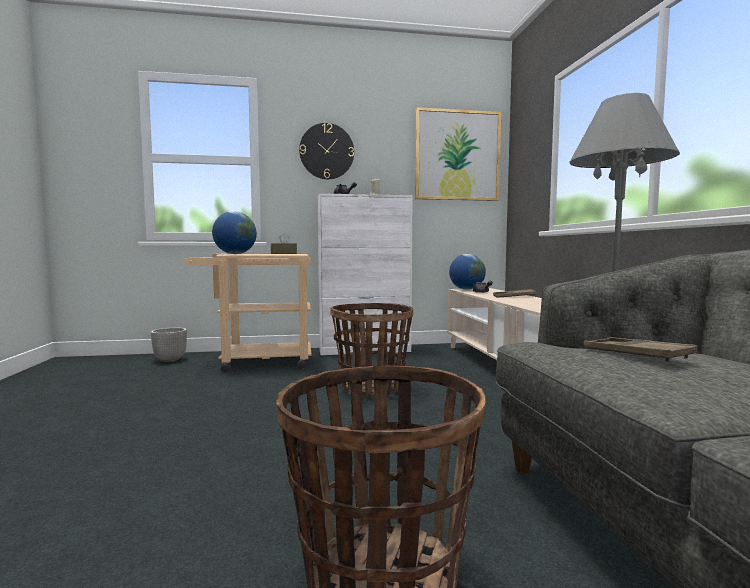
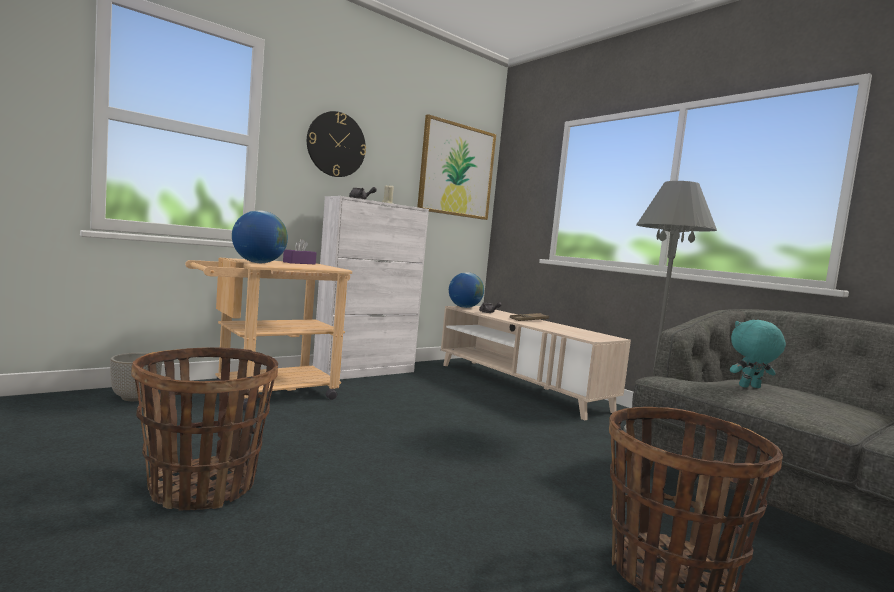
camera: 30 degrees left, 0 degrees up
brown tissue box [271,233,297,254] -> purple tissue box [283,239,317,264]
basket [330,303,413,398] -> basket moved to [131,347,278,510]
brown tray [583,337,697,362] -> turquoise plush toy [730,320,786,388]

